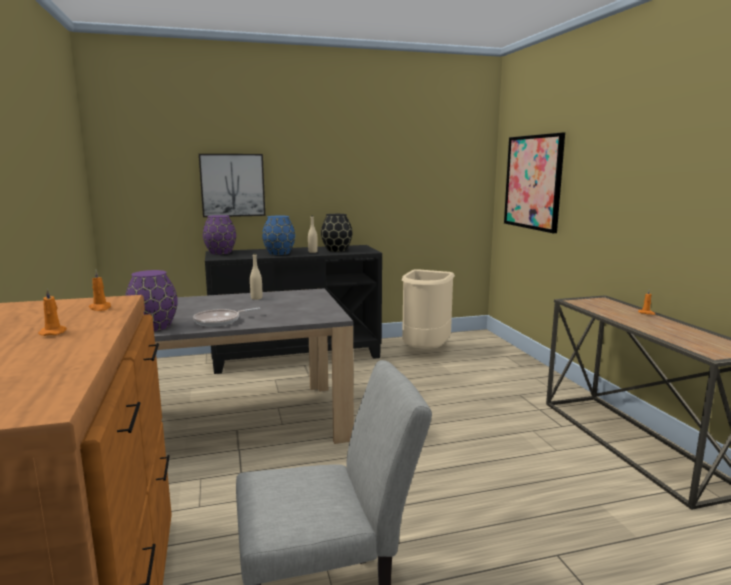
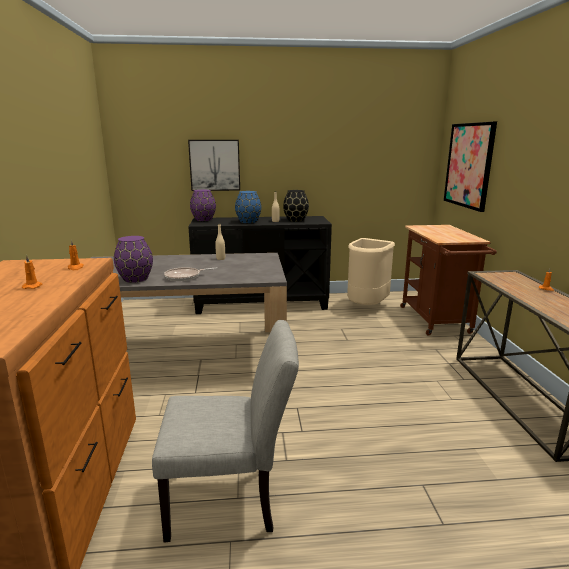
camera: 10 degrees right, 5 degrees up
none -> brown cart [400,225,497,336]

